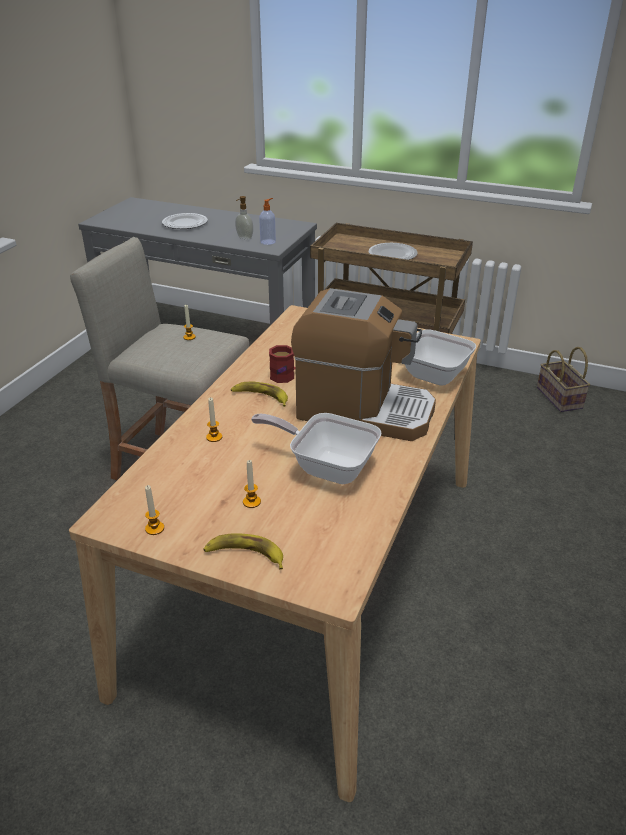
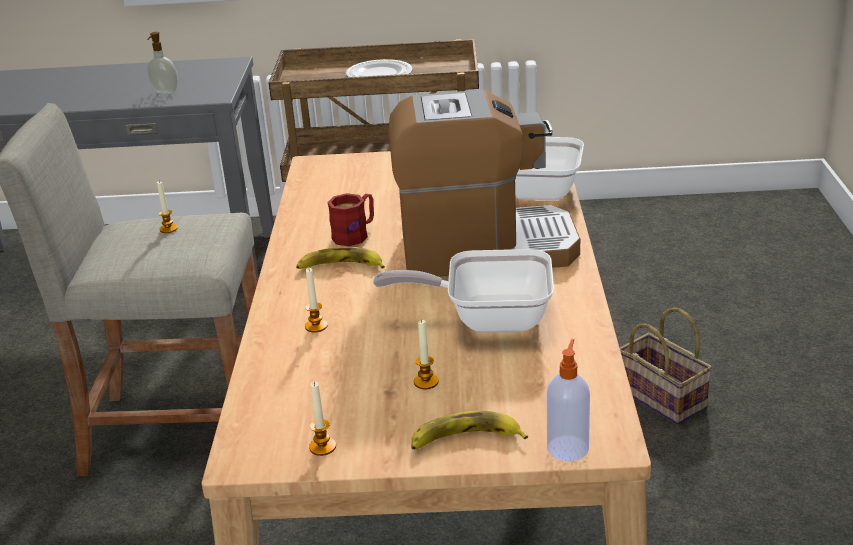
camera: 20 degrees left, 5 degrees down
plate [162,213,208,229] -> none
soap dispenser [259,198,276,245] -> soap dispenser moved to [547,339,590,461]
basket [537,347,590,412] -> basket moved to [619,308,712,424]

